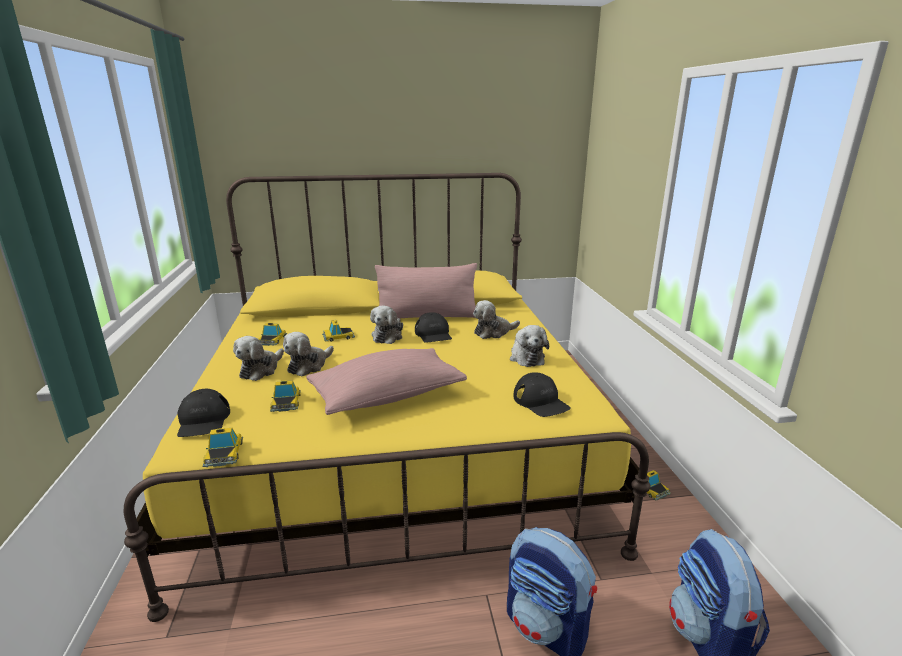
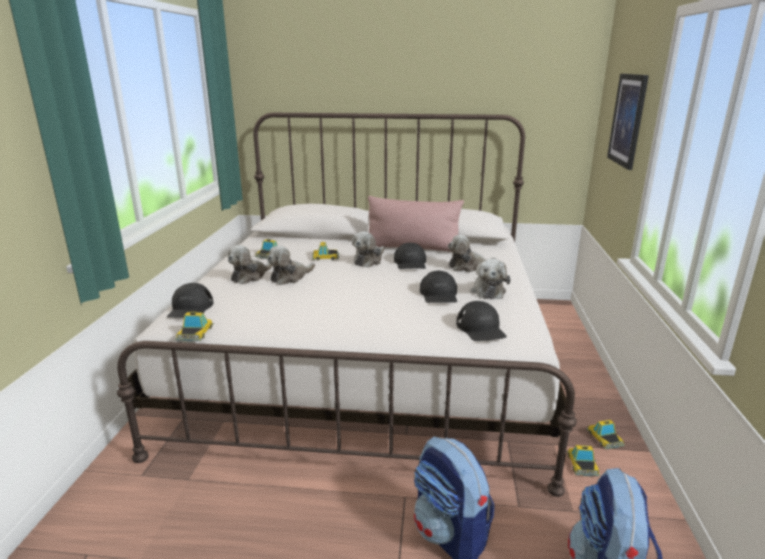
camera: 15 degrees right, 0 degrees up
yellow bed [124,173,651,622] -> white bed [117,113,577,497]
toy car [270,381,300,412] -> toy car moved to [567,445,600,477]
pink pillow [306,348,467,415] -> none
none -> black cap [420,271,457,303]
none -> picture [607,74,649,170]

